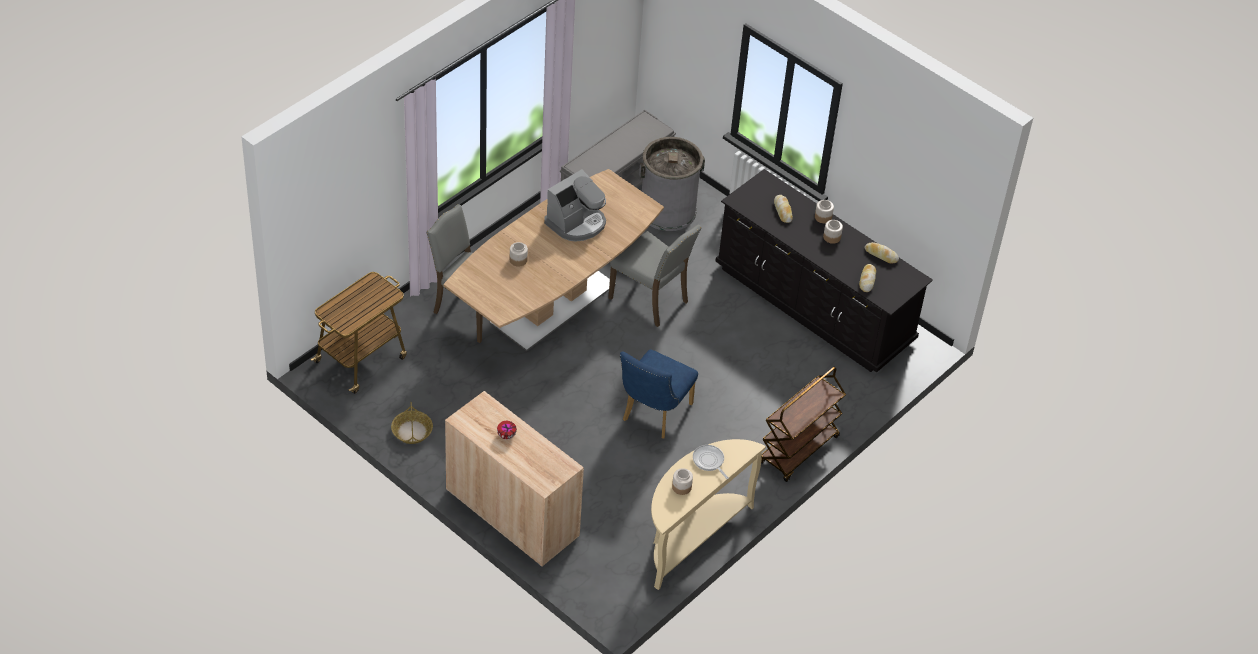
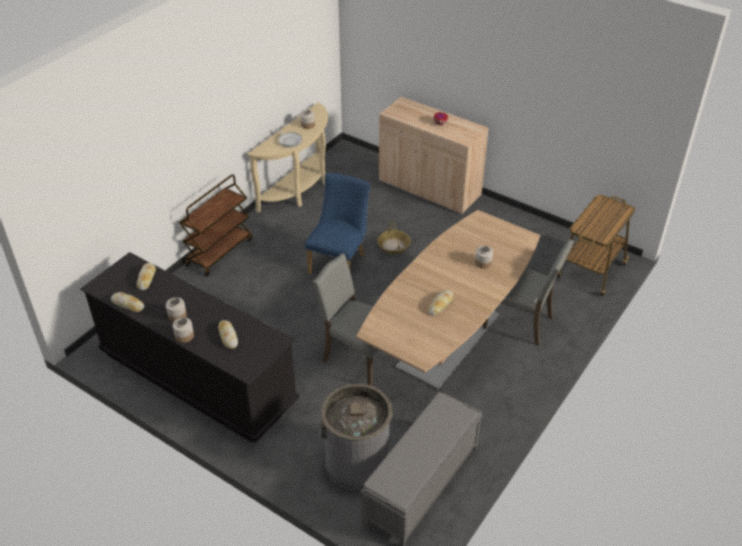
camera: 175 degrees right, 5 degrees down
basket [391,402,433,444] -> basket moved to [377,221,411,254]
coffee machine [544,169,606,242] -> bread [427,290,453,316]

